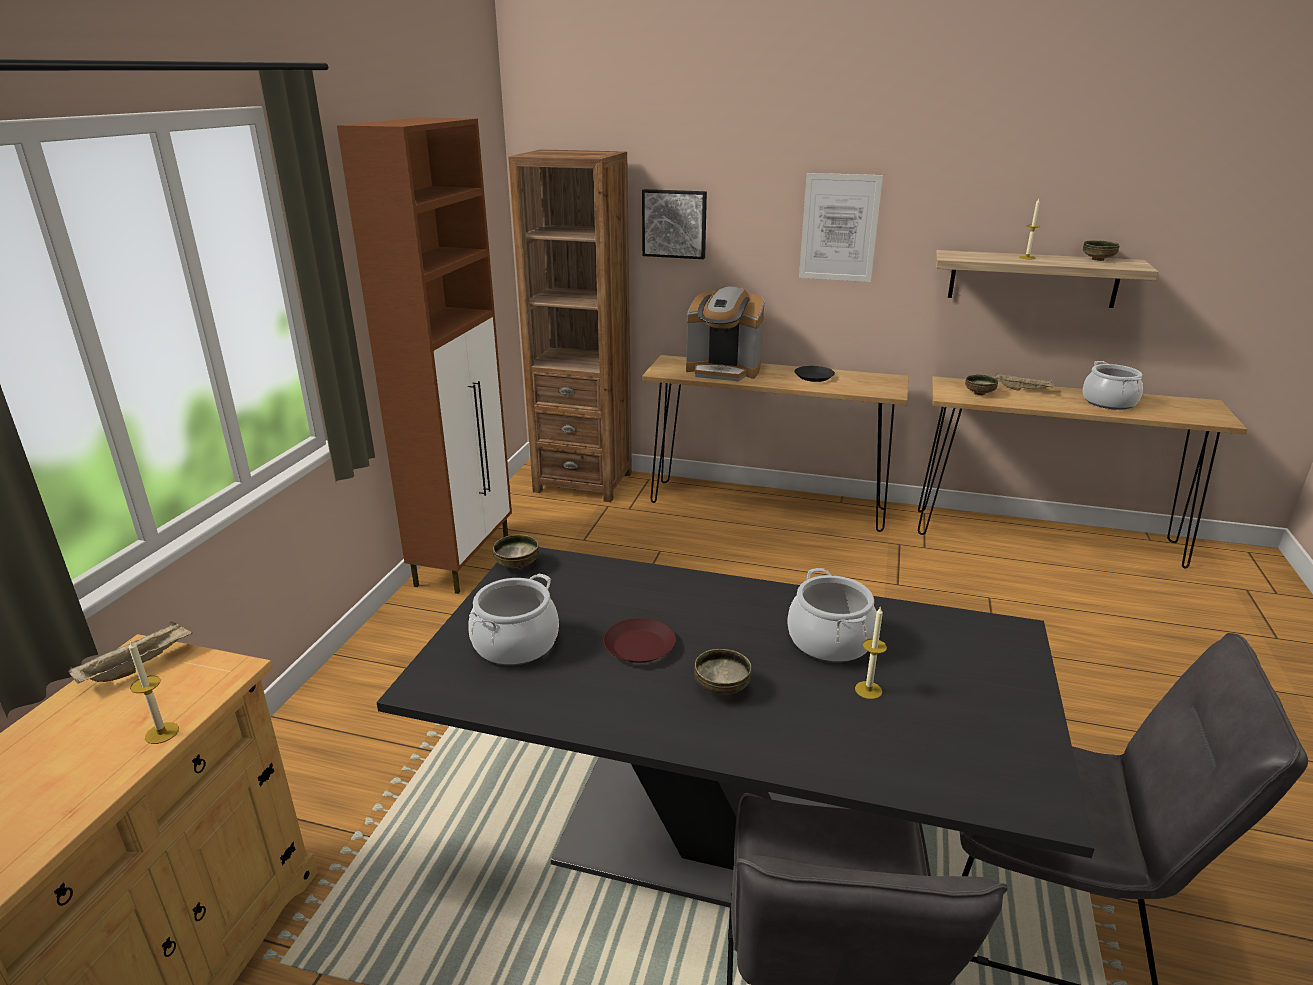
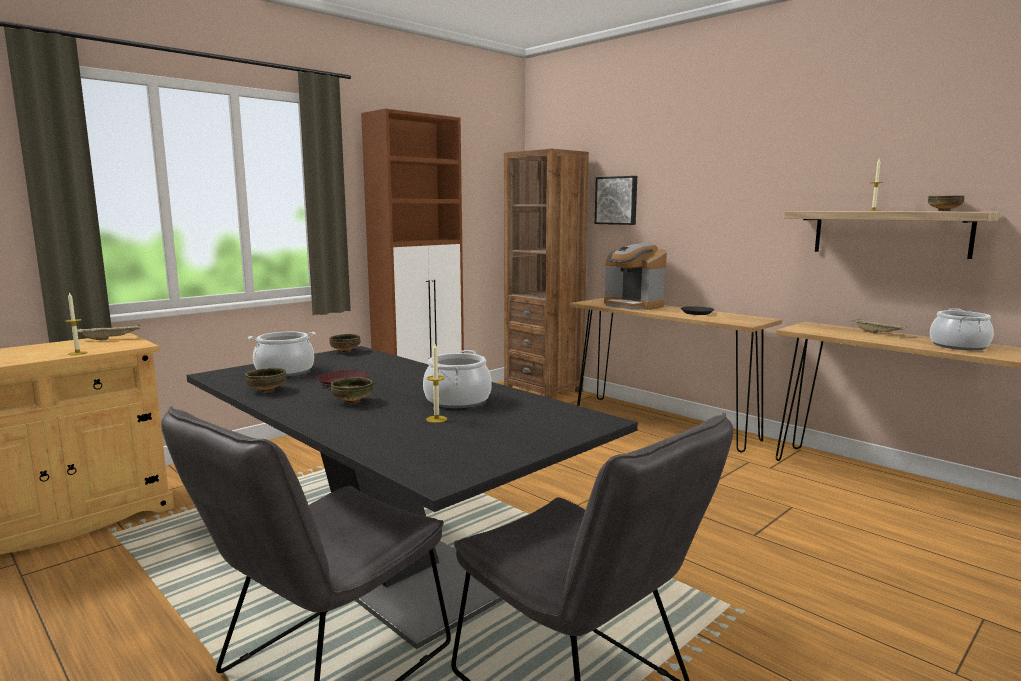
camera: 30 degrees right, 15 degrees down
picture [799,173,883,282] -> none
bowl [965,374,998,395] -> bowl moved to [245,368,287,392]

